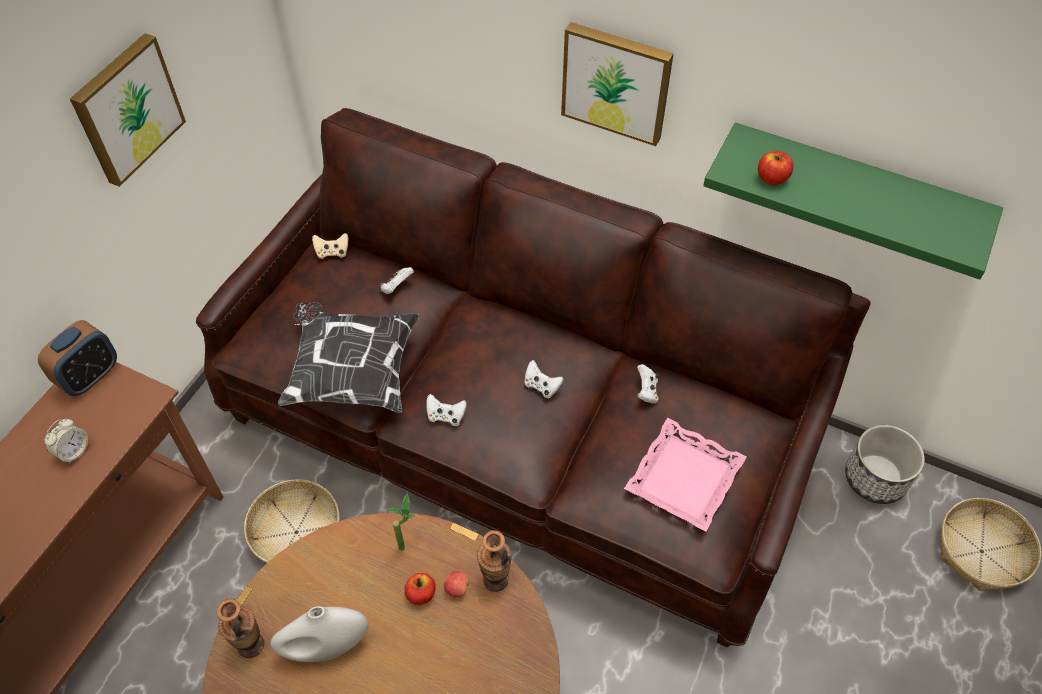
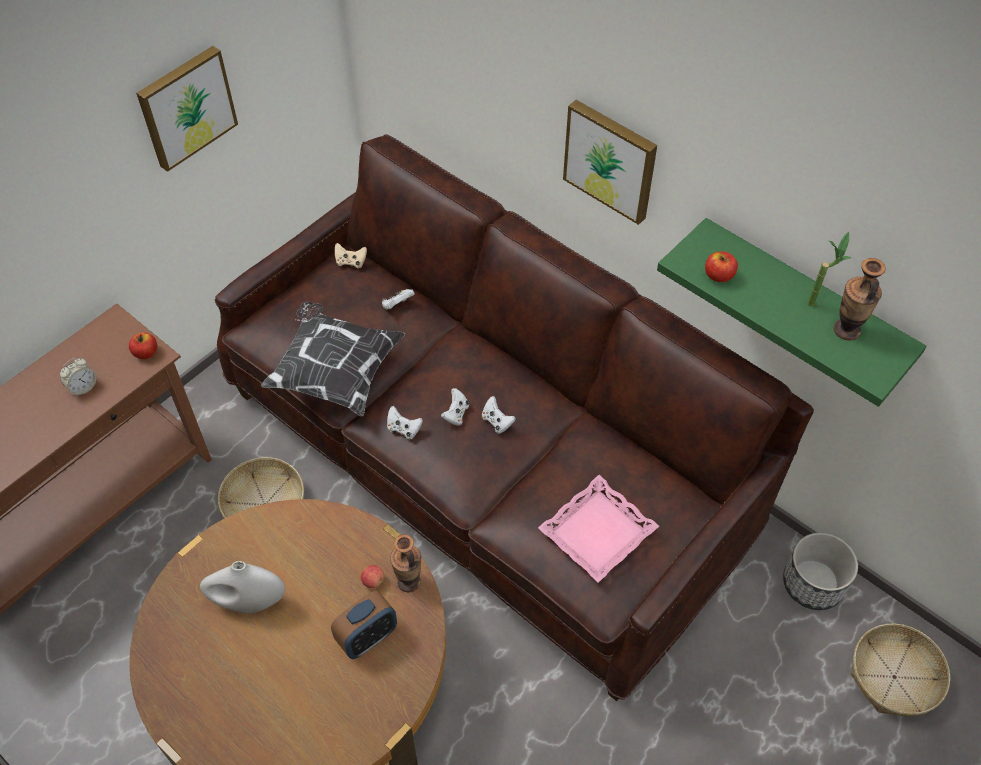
camera: 15 degrees right, 0 degrees up
alarm clock [38,320,117,396] -> alarm clock moved to [331,591,397,659]
vase [217,598,264,658] -> vase moved to [833,258,886,341]
potted plant [387,493,416,551] -> potted plant moved to [808,232,851,307]
apple [404,573,436,605] -> apple moved to [129,332,157,359]
white game controller [637,364,659,403] -> white game controller moved to [441,388,470,426]

